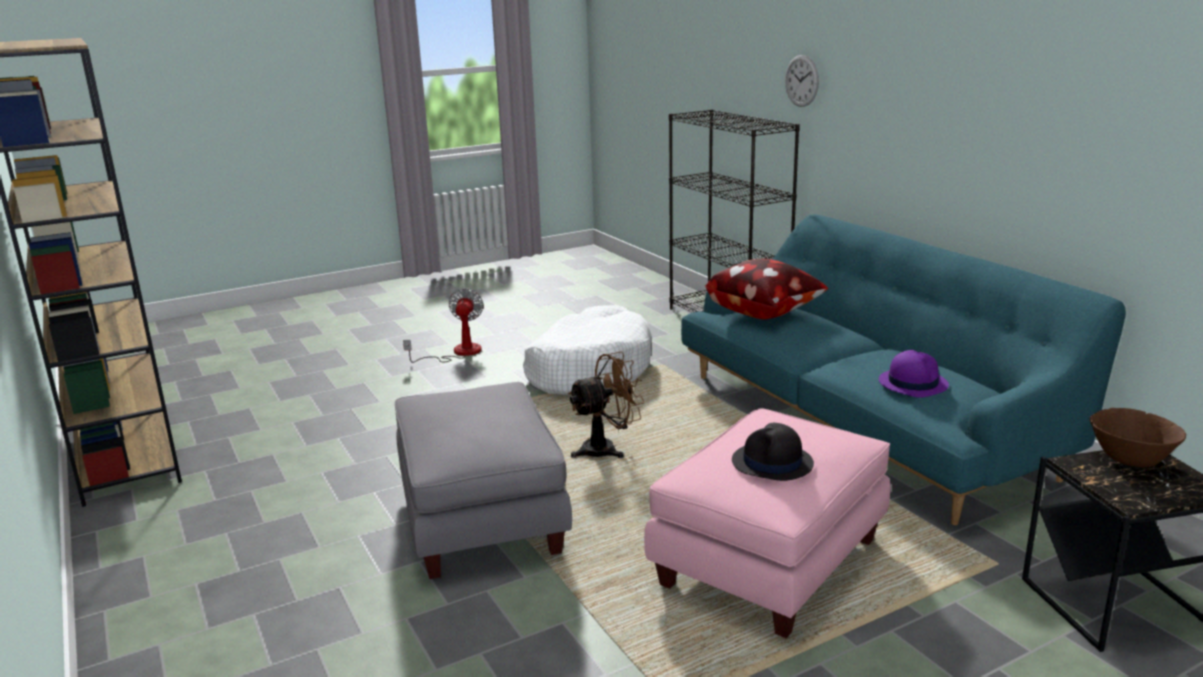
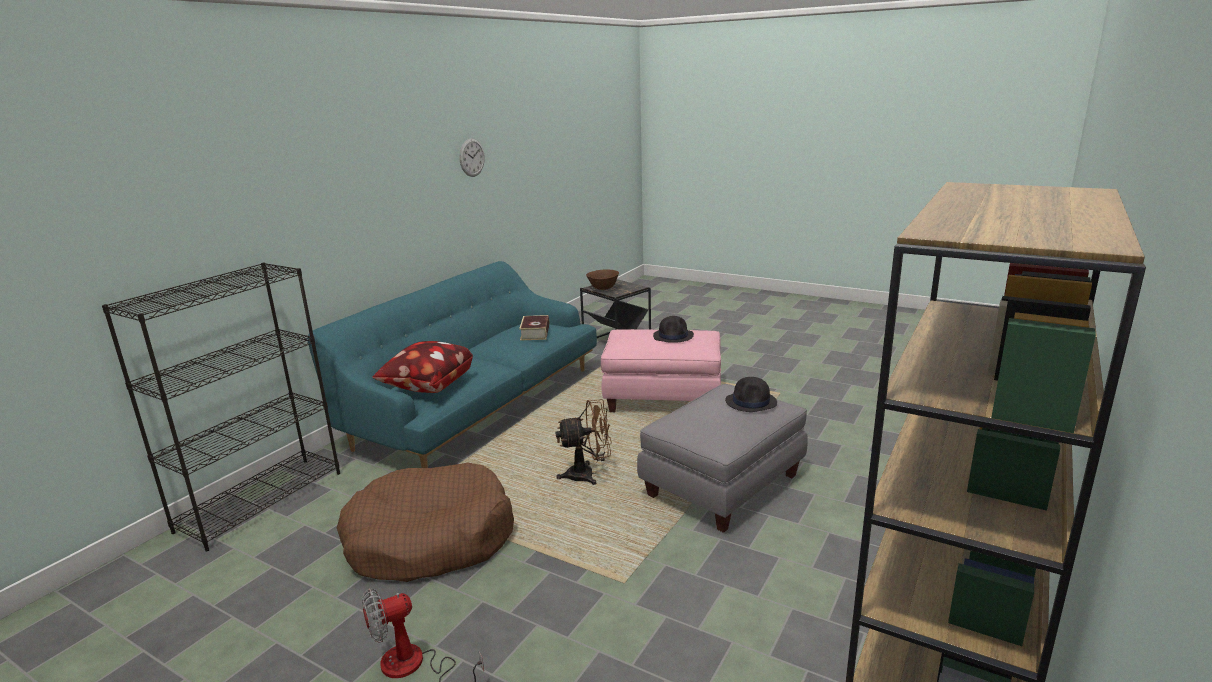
camera: 120 degrees left, 0 degrees up
white dog bed [523,305,652,395] -> brown dog bed [337,463,514,582]
brown fan [568,352,645,458] -> brown fan turned 135 degrees clockwise [556,399,612,485]
wall clock [785,55,819,107] -> wall clock moved to [459,139,485,177]
purple hat [879,350,949,398] -> book [519,315,549,341]
none -> black hat [725,377,777,412]

